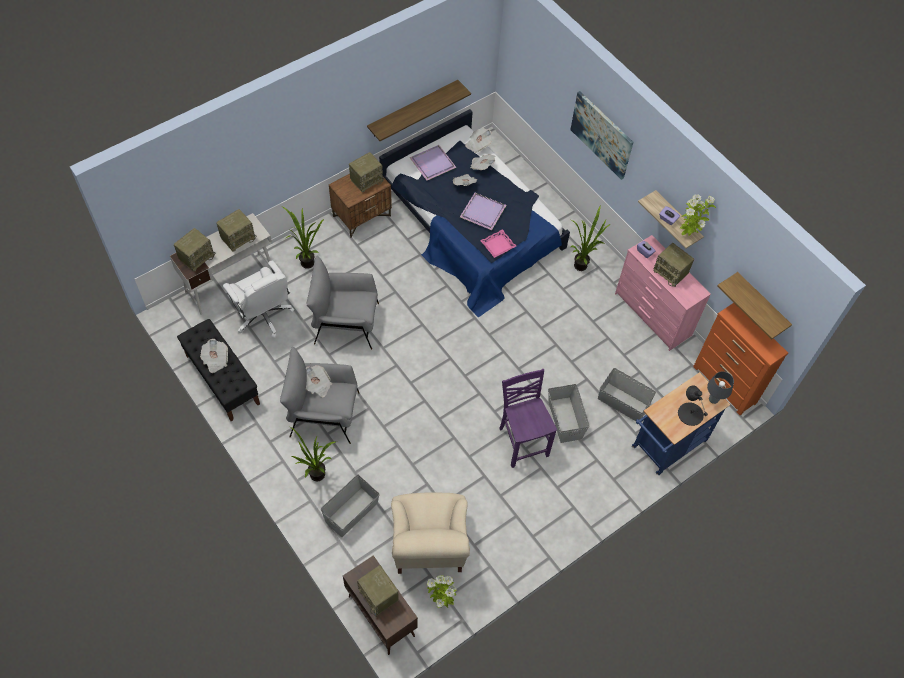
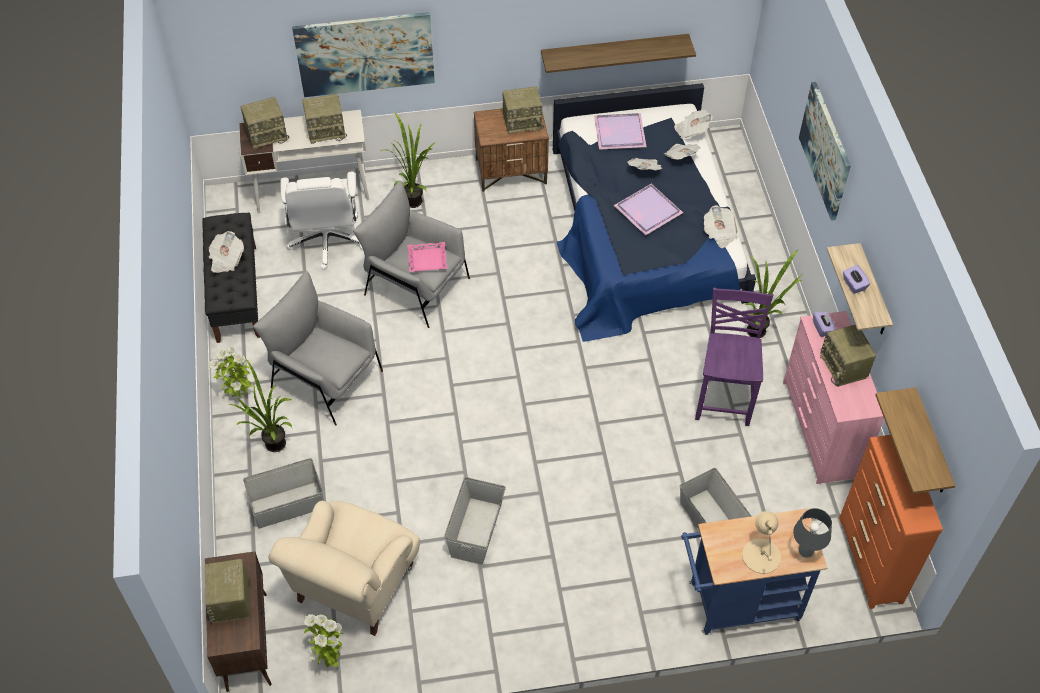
camera: 30 degrees right, 5 degrees down
newspaper [306,365,332,397] -> newspaper moved to [704,205,738,248]
pink tray [480,229,516,258] -> pink tray moved to [407,242,448,272]
purple chair [499,369,557,468] -> purple chair moved to [695,288,774,426]
grey storage box [548,384,590,443] -> grey storage box moved to [444,477,506,565]
black table lamp [678,385,708,426] -> beige table lamp [742,511,781,574]
potted plant [680,195,716,236] -> potted plant moved to [209,346,253,397]
none -> picture [292,12,435,97]

